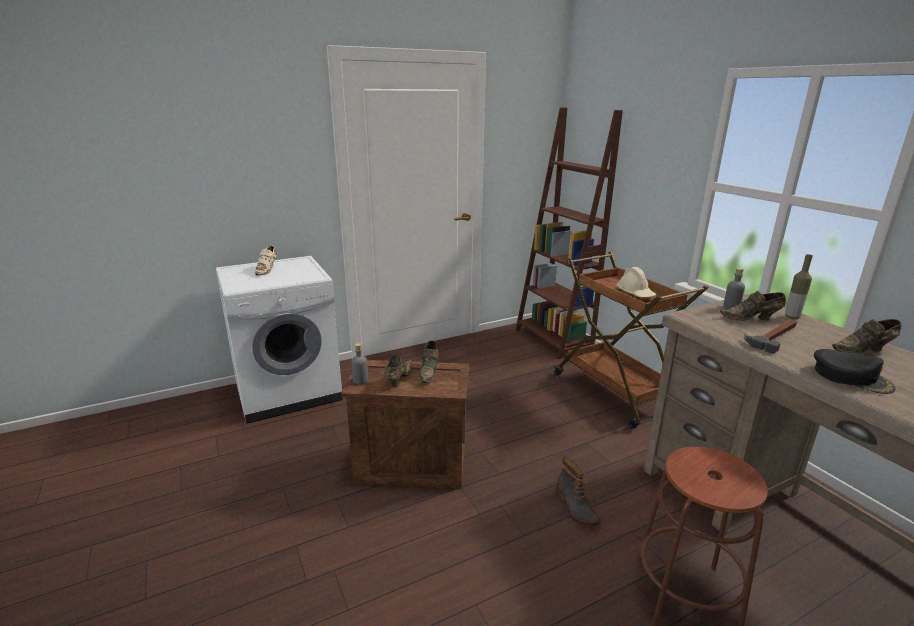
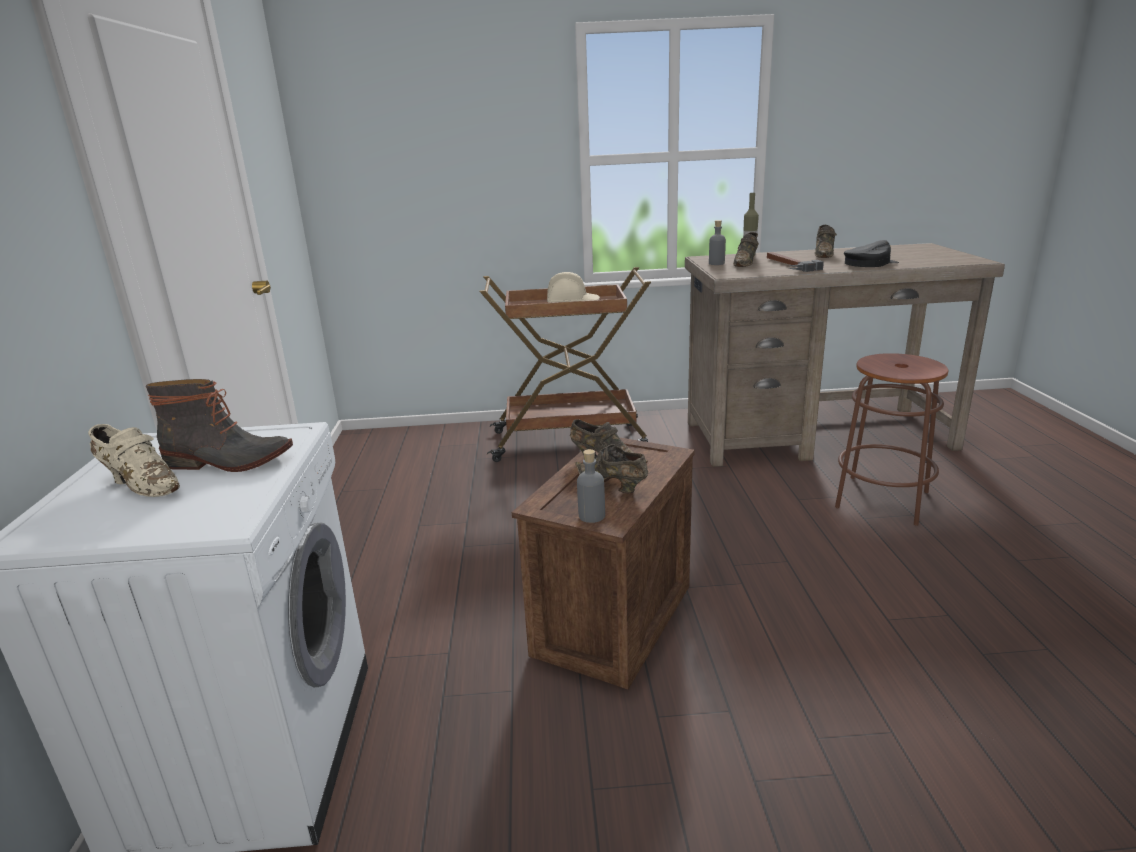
camera: 65 degrees left, 0 degrees up
brown bookcase [516,108,623,359] -> none
boot [556,456,601,526] -> boot moved to [146,379,293,472]

